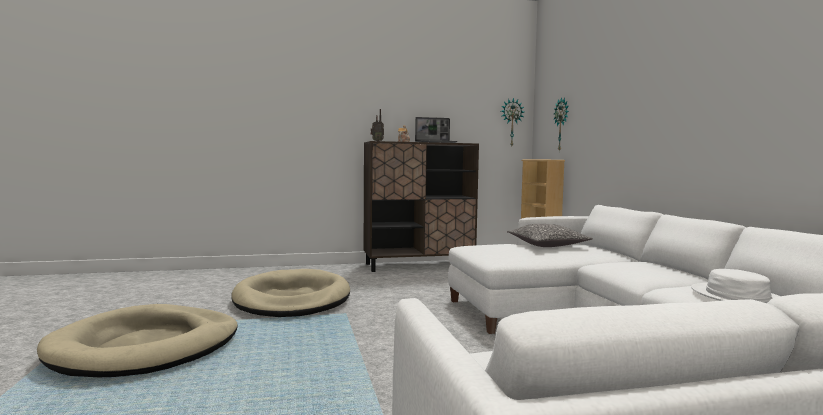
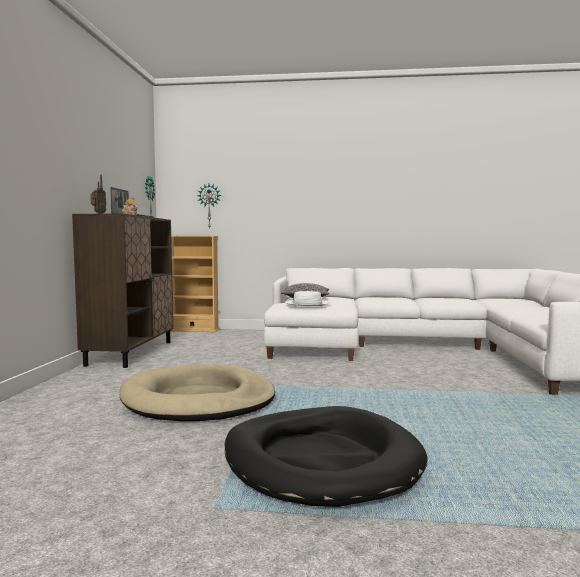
camera: 70 degrees left, 0 degrees up
beige dog bed [37,304,238,377] -> black dog bed [225,406,428,507]
white hat [691,269,780,303] -> white hat moved to [285,291,330,306]

